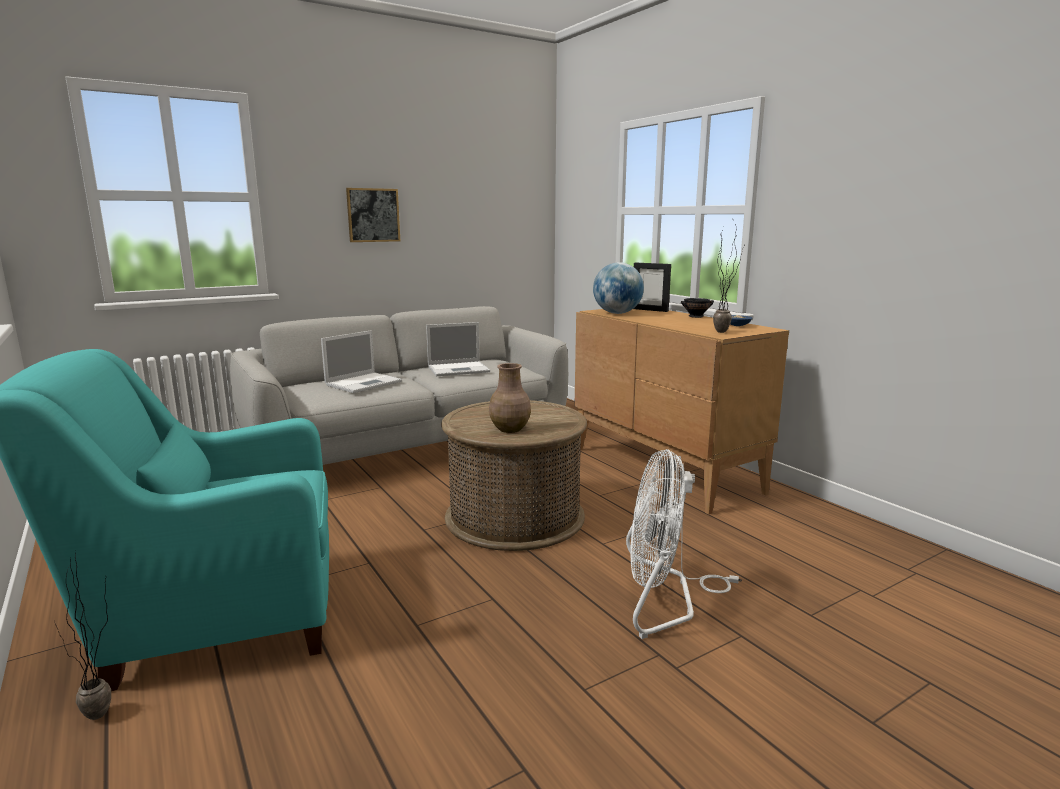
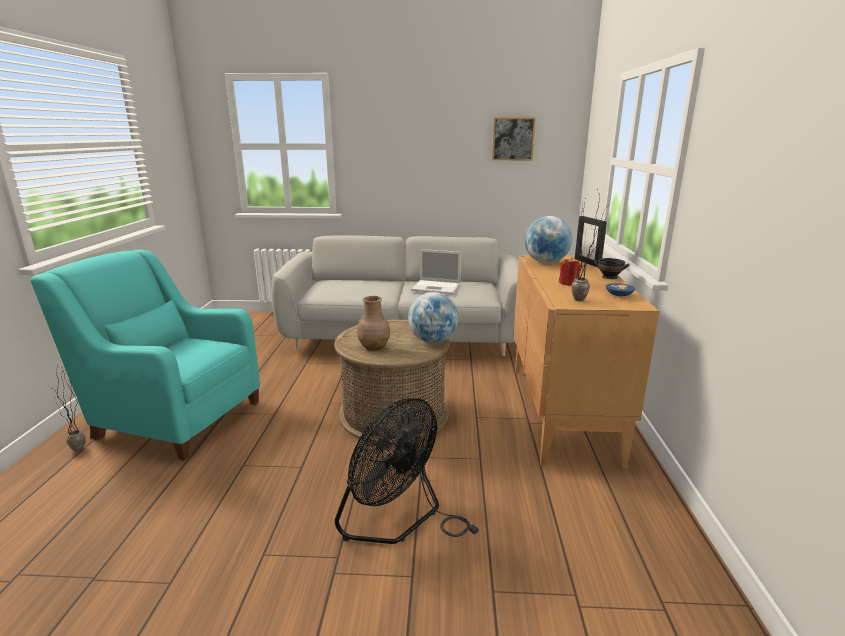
camera: 35 degrees right, 5 degrees up
laptop [321,330,402,393] -> none
picture [346,188,400,242] -> picture moved to [492,118,535,160]
white fan [626,449,742,639] -> black fan [335,398,479,544]
none -> globe [408,292,458,343]
none -> red candle [559,257,581,286]

